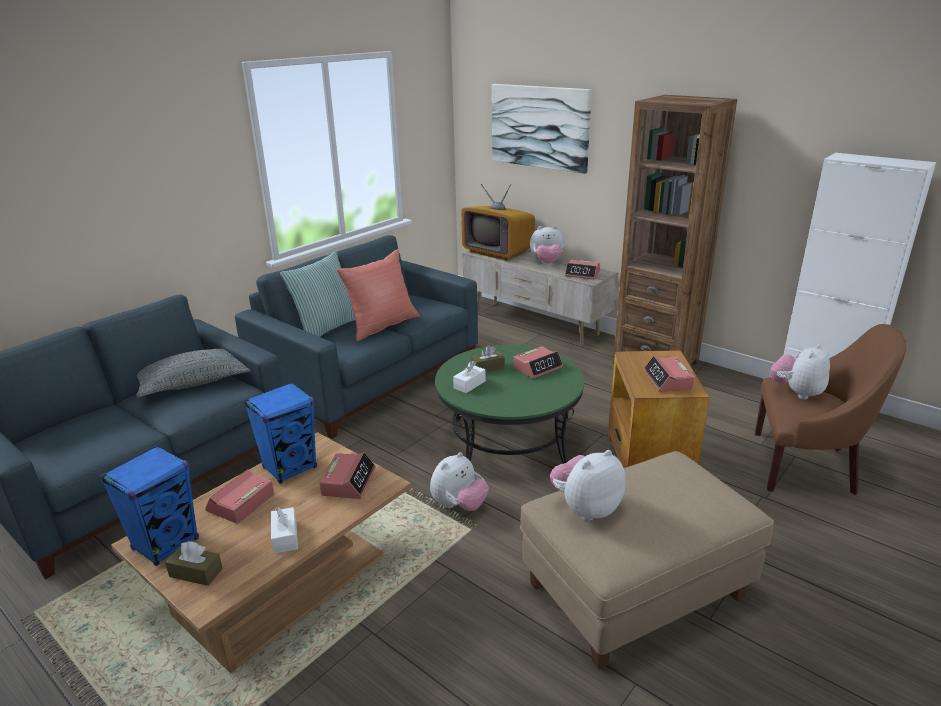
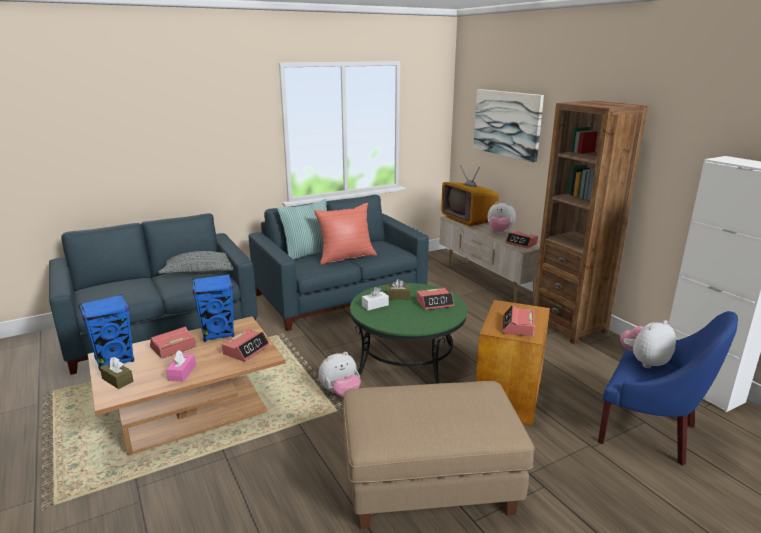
camera: 20 degrees right, 5 degrees down
white tissue box [271,507,298,554] -> pink tissue box [166,351,196,382]
plush toy [550,450,626,521] -> none
brown armchair [755,324,906,495] -> blue armchair [598,311,738,466]

